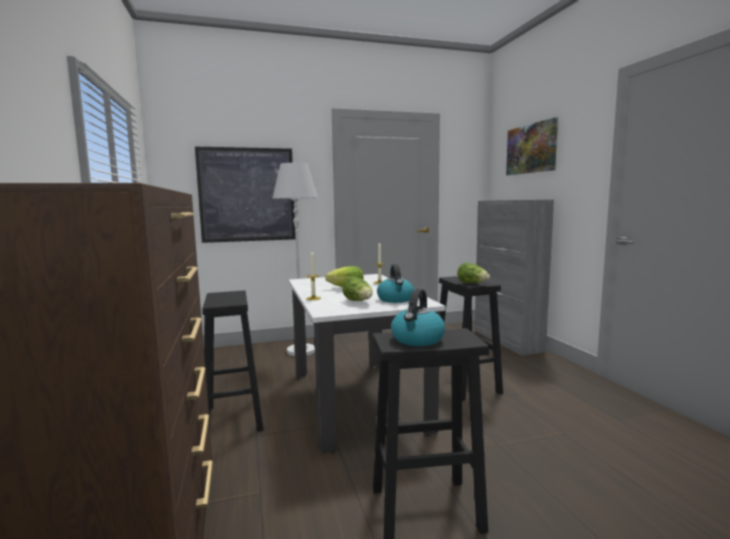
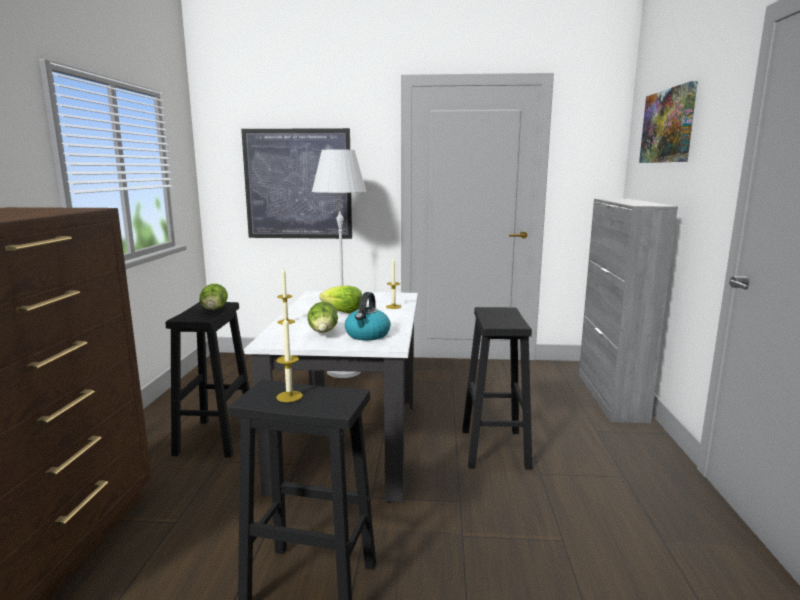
camera: 20 degrees right, 5 degrees up
kettle [391,289,445,346] -> candle [276,315,303,402]
lettuce [457,263,490,283] -> lettuce moved to [199,284,228,310]

